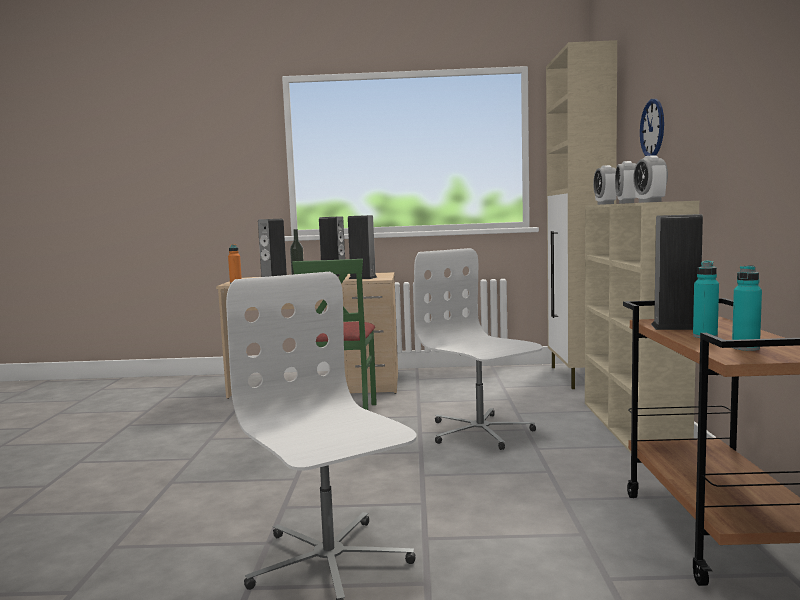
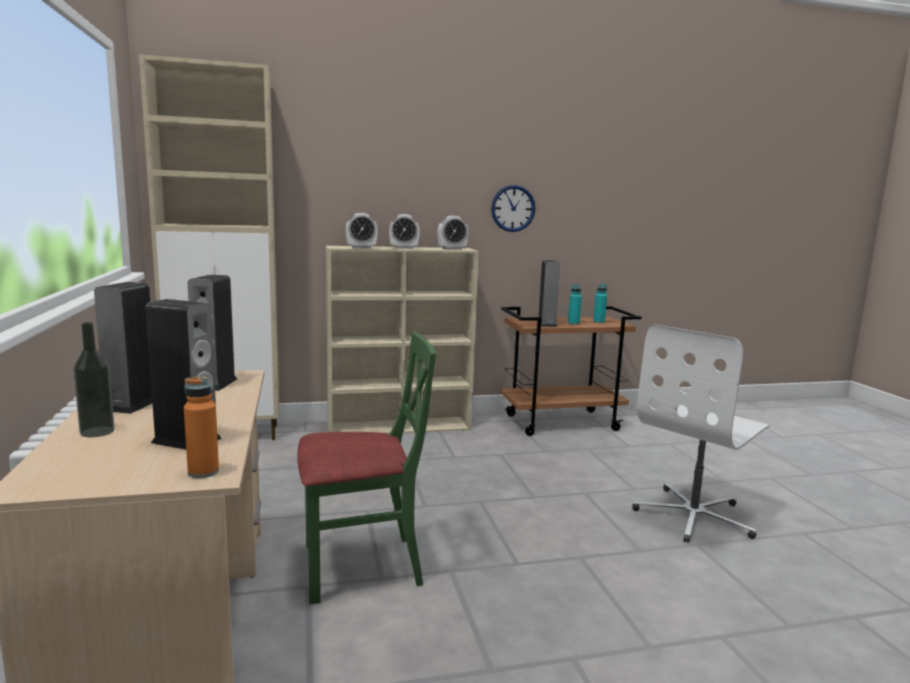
camera: 105 degrees left, 5 degrees up
white office chair [414,248,542,450] -> none
wall clock [640,99,664,156] -> wall clock moved to [491,185,536,232]

